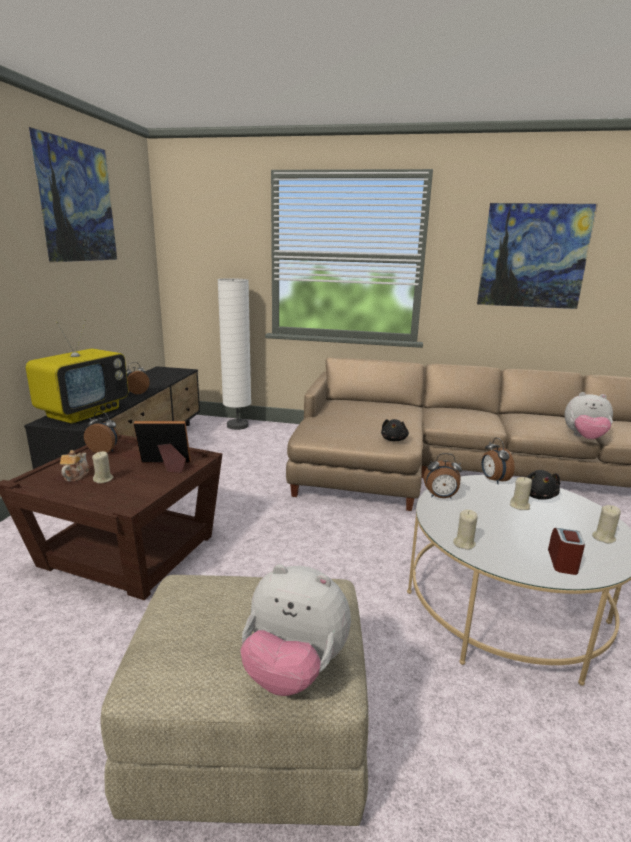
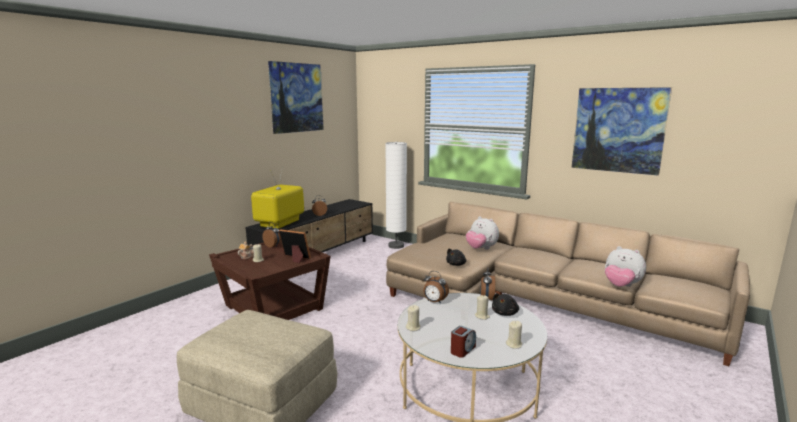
camera: 25 degrees right, 5 degrees down
television [26,319,128,424] -> television turned 150 degrees clockwise [251,167,304,229]
plush toy [240,564,351,696] -> plush toy moved to [466,216,499,250]

